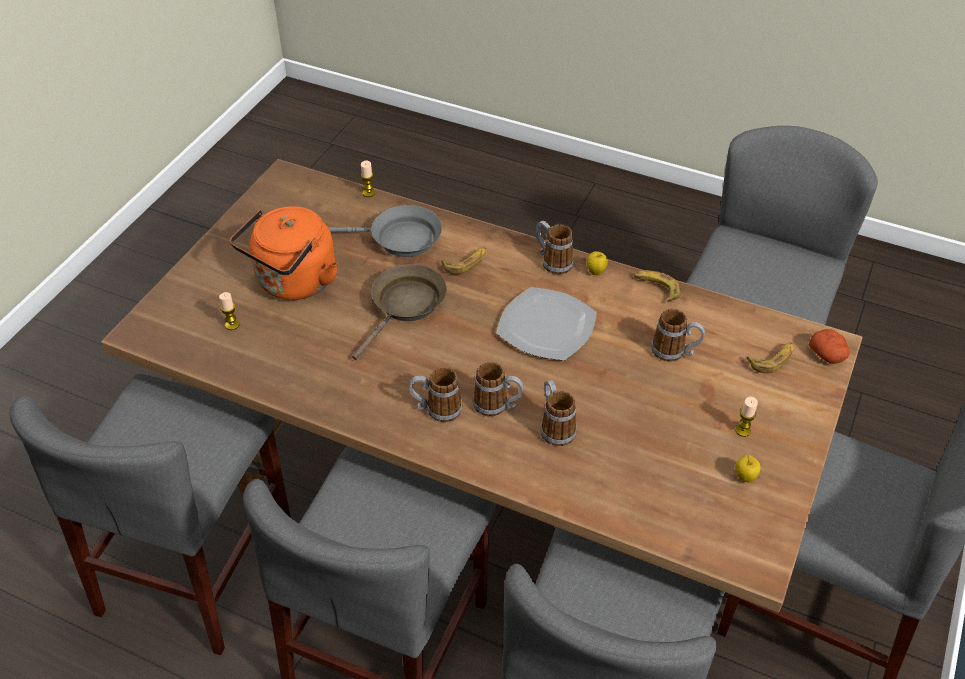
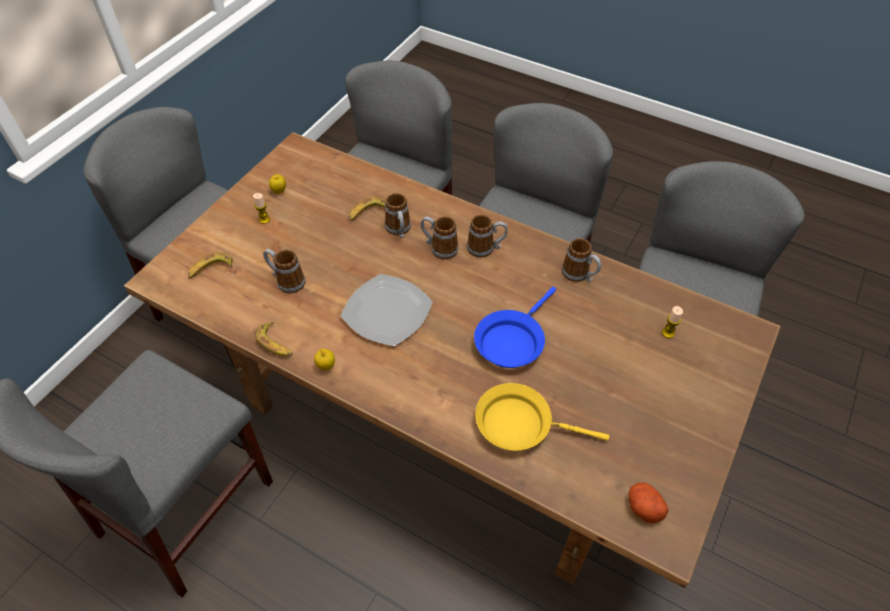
camera: 175 degrees left, 5 degrees up
orange kettle [230,206,338,300] -> none
grey frying pan [328,205,442,257] -> yellow frying pan [475,383,609,451]
brown frying pan [352,264,447,360] -> blue frying pan [474,287,556,368]
candle [361,161,375,197] -> none
banana [441,247,486,274] -> banana moved to [349,197,386,221]
mug [535,221,574,274] -> mug moved to [562,238,601,282]
potato [809,329,850,364] -> potato moved to [628,483,668,523]

